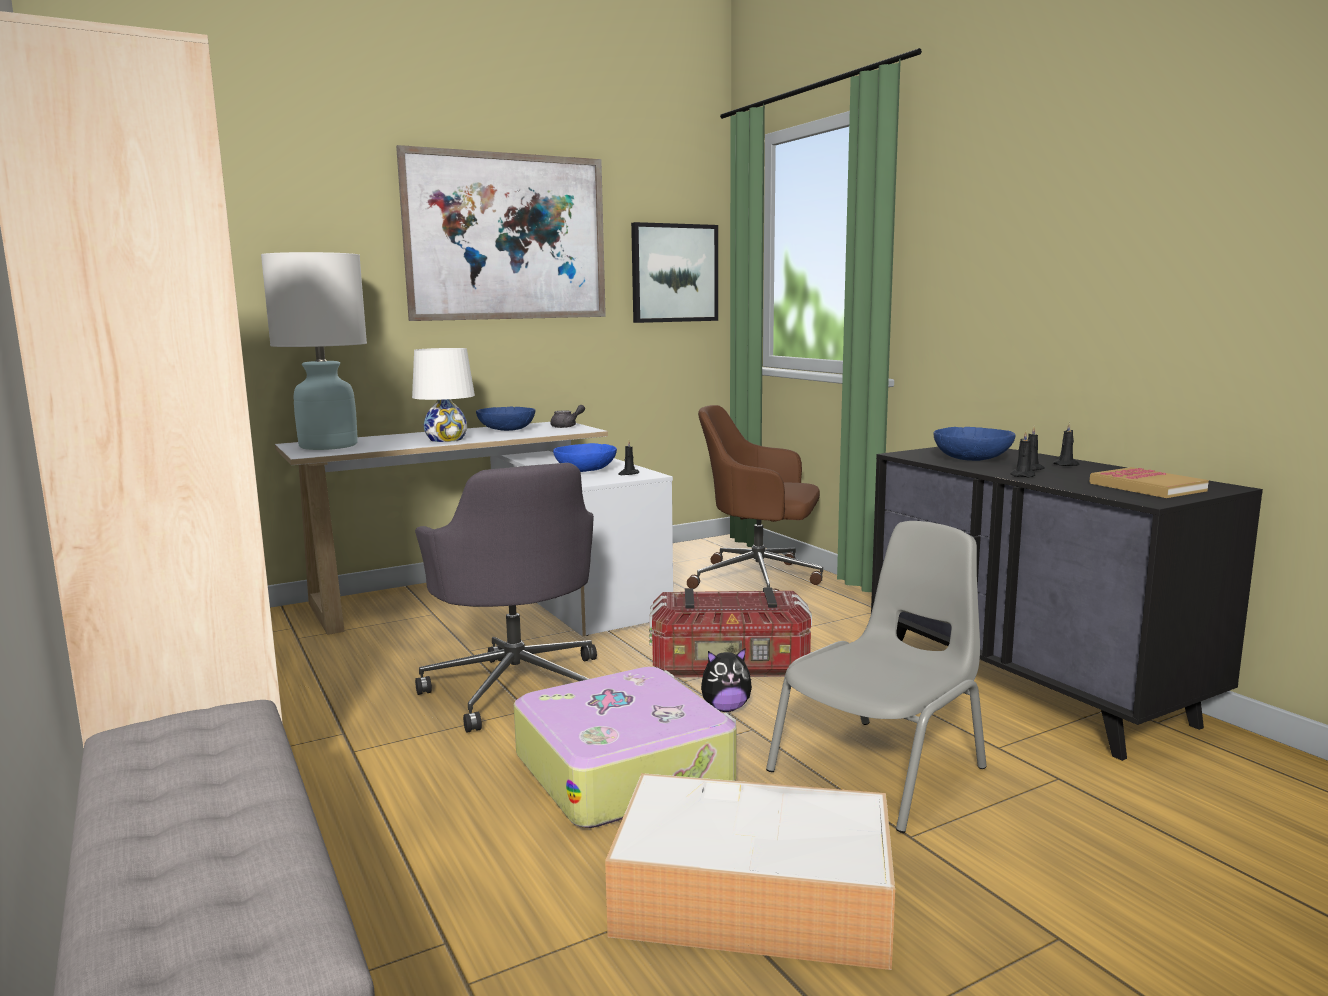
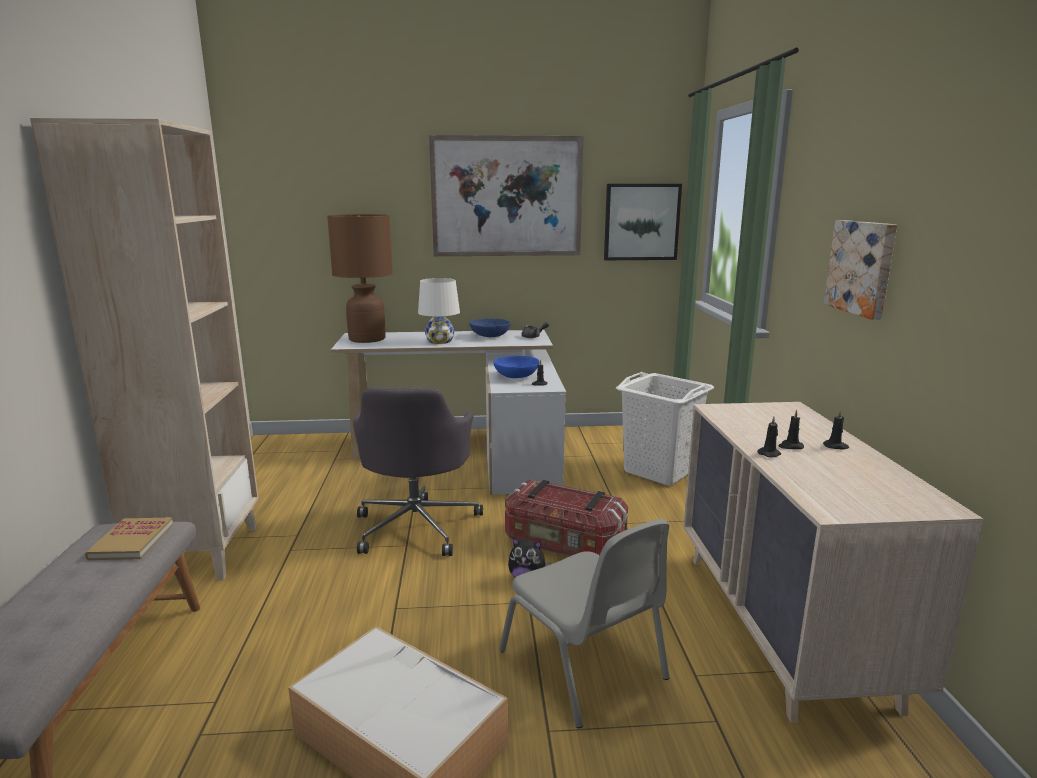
camera: 25 degrees right, 5 degrees up
white table lamp [261,252,367,450] -> brown table lamp [327,214,393,343]
suitcase [514,667,736,828] -> none
brown office chair [687,405,823,591] -> white laundry basket [616,372,714,486]
grey chair [766,521,987,833] -> grey chair turned 75 degrees clockwise [499,519,670,728]
black dresser [871,447,1263,761] -> beige dresser [683,402,983,723]
blue bowl [933,427,1016,461] -> none
book [1090,467,1209,498] -> book moved to [85,518,173,560]
none -> picture [824,220,897,320]

